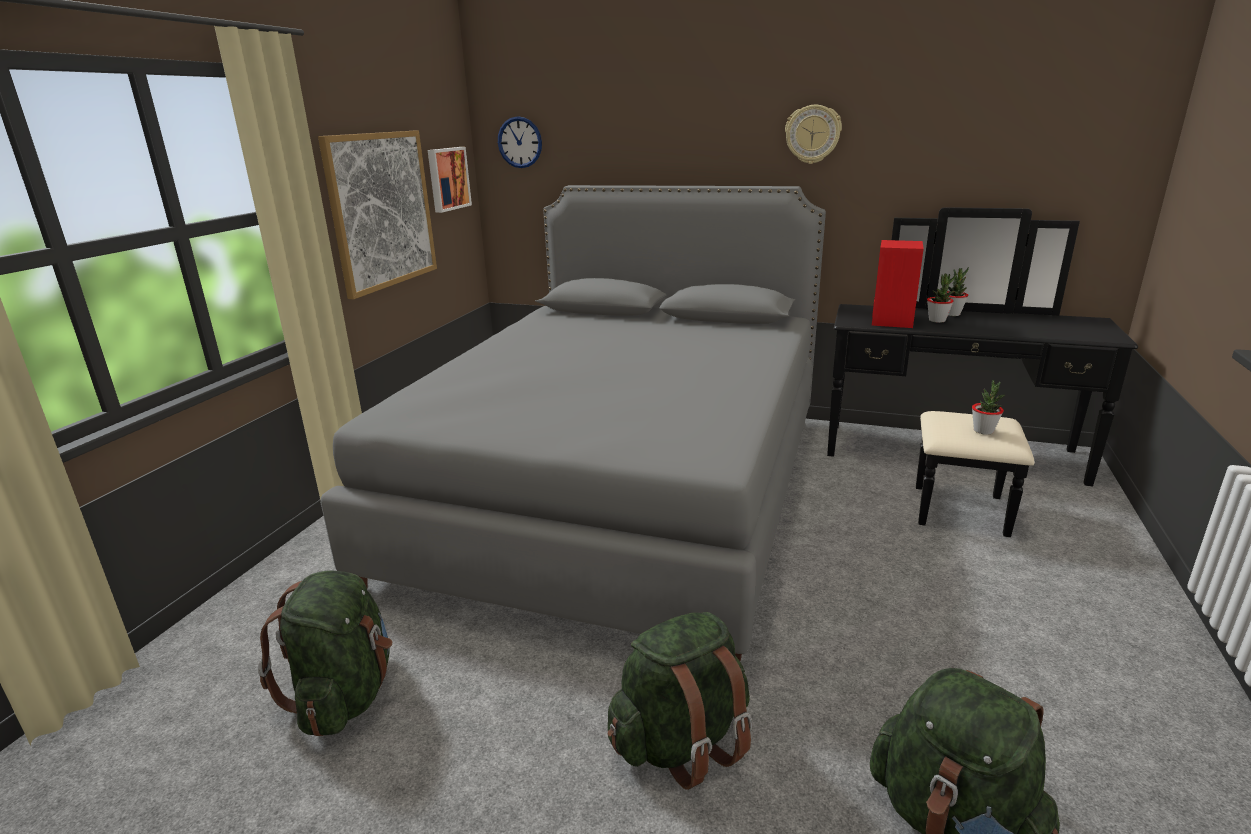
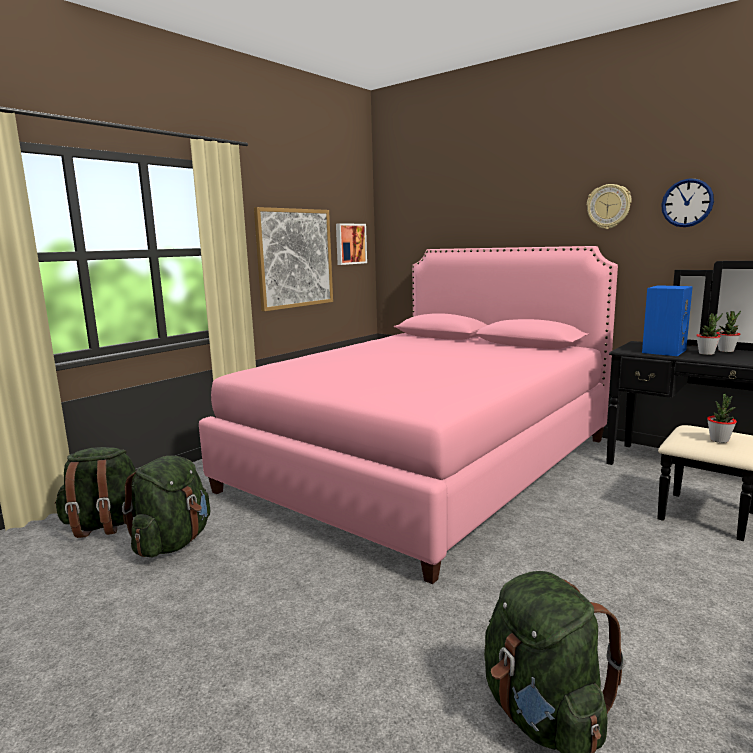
camera: 20 degrees right, 10 degrees down
grey bed [320,185,826,662] -> pink bed [199,246,618,584]
wall clock [498,116,542,168] -> wall clock moved to [661,178,714,227]
green backpack [608,612,752,790] -> green backpack moved to [55,447,136,538]
red speaker [872,240,924,328] -> blue speaker [642,285,693,356]

